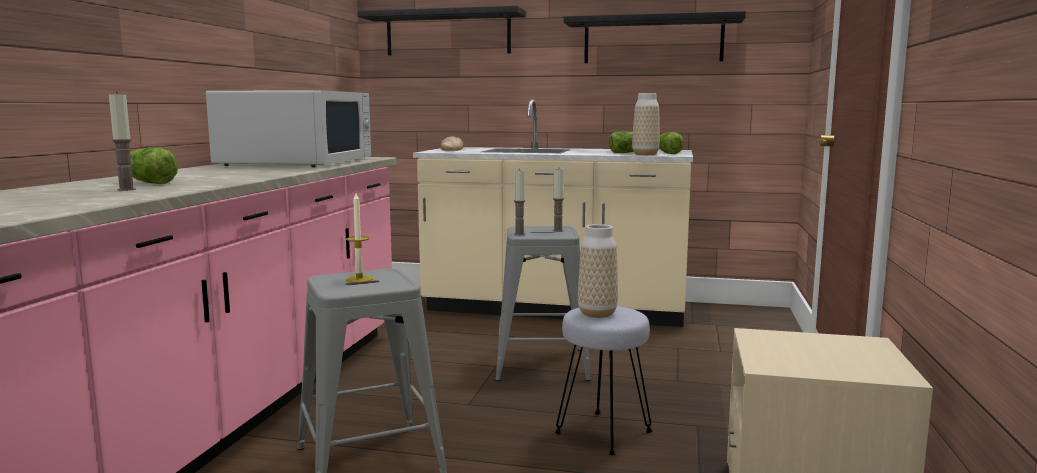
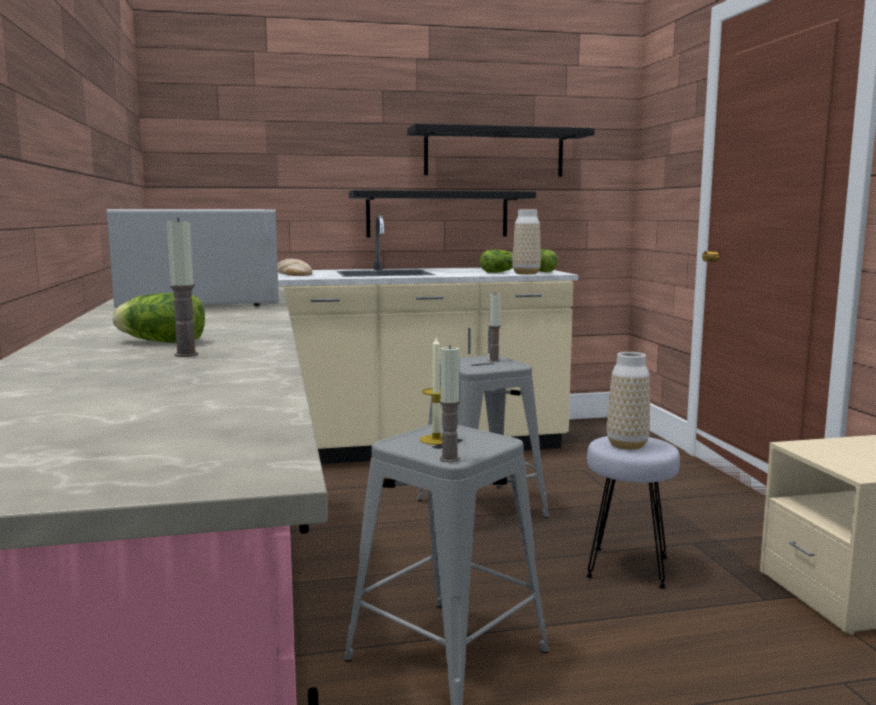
camera: 25 degrees left, 0 degrees up
black shelf [358,6,526,55] -> black shelf moved to [349,190,536,237]
candle [514,168,525,235] -> candle moved to [440,345,460,462]

